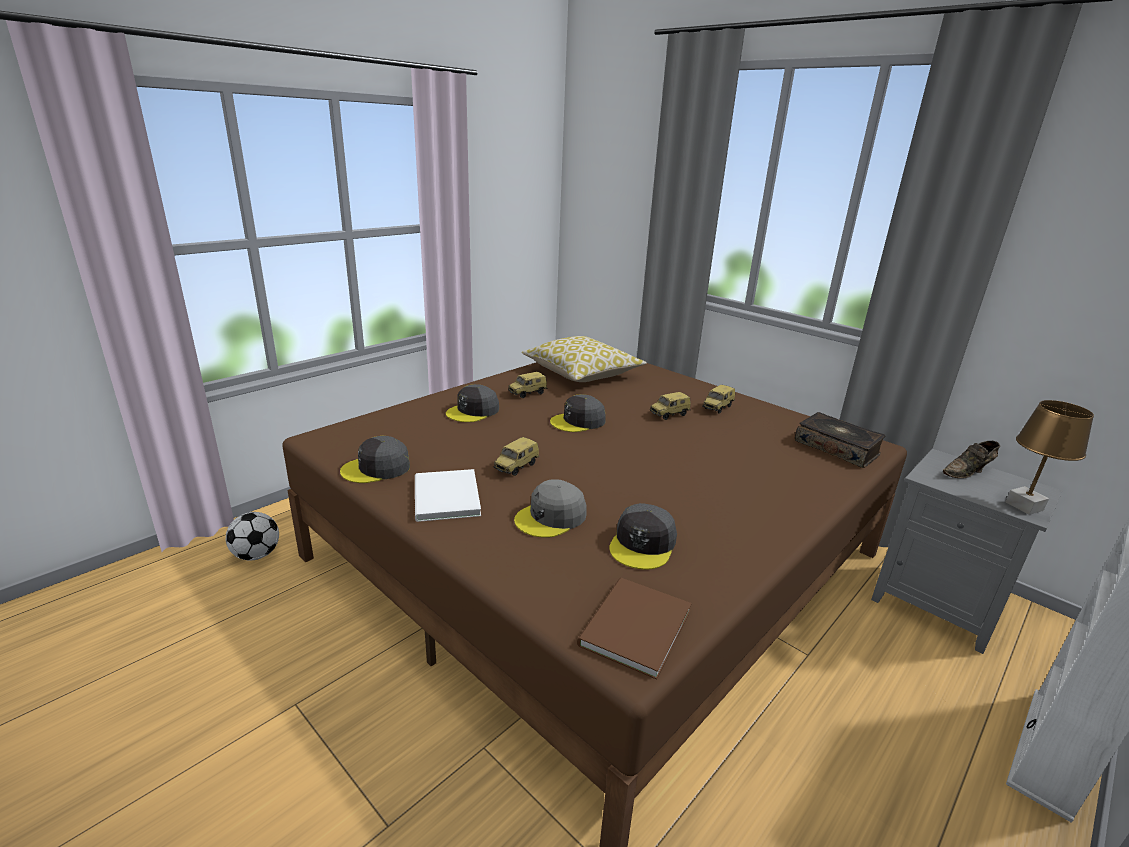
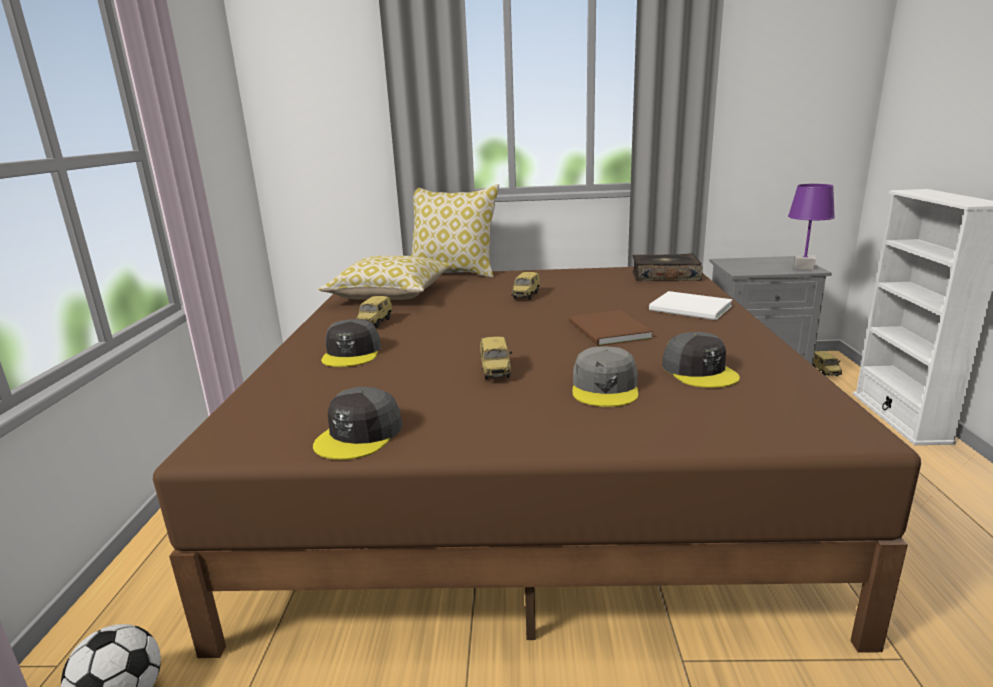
camera: 40 degrees left, 5 degrees down
white book [415,469,481,522] -> white book moved to [649,291,733,320]
grey cap [550,394,605,432] -> none
brown book [577,578,692,680] -> brown book moved to [569,310,653,346]
toy car [702,385,735,413] -> toy car moved to [813,351,842,376]
brown shoe [943,441,1000,478] -> none
brown table lamp [1006,400,1094,515] -> purple table lamp [788,184,835,270]
none -> pillow [411,184,499,278]

